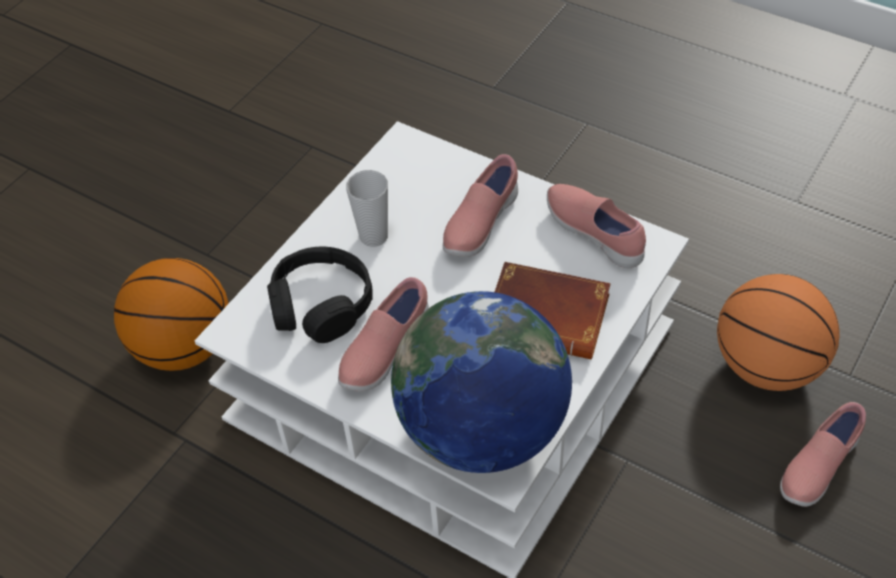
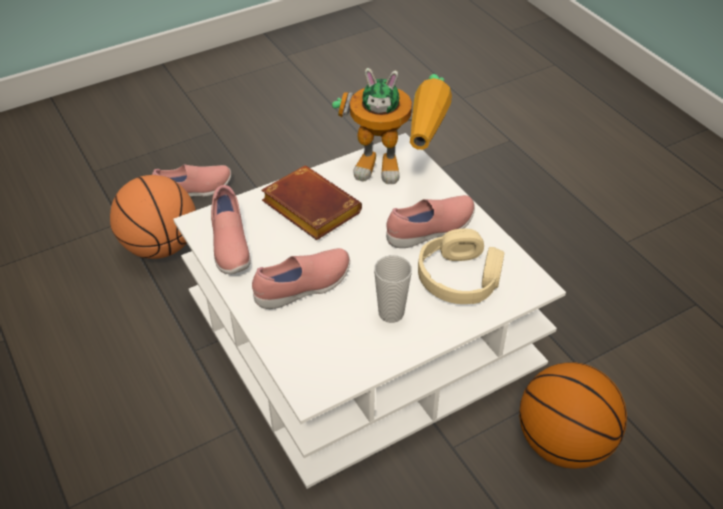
camera: 155 degrees left, 5 degrees down
black headphones [267,246,373,343] -> beige headphones [418,229,505,304]
globe [391,291,572,473] -> toy robot [332,68,452,184]

